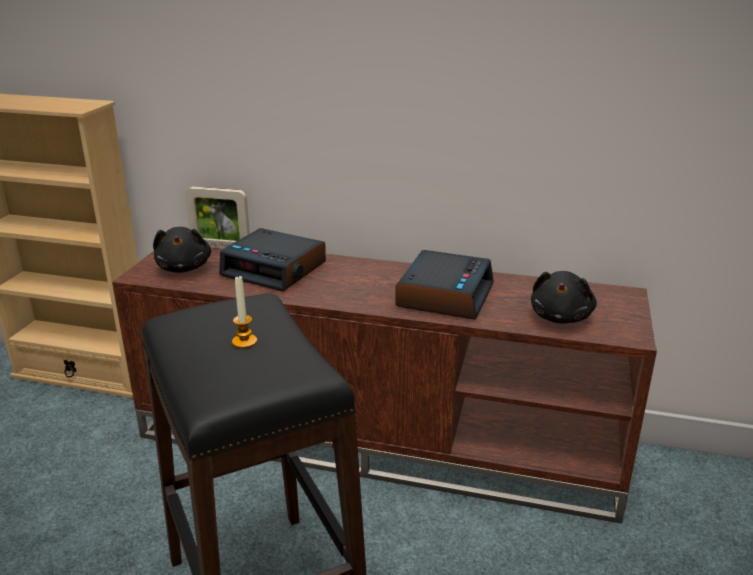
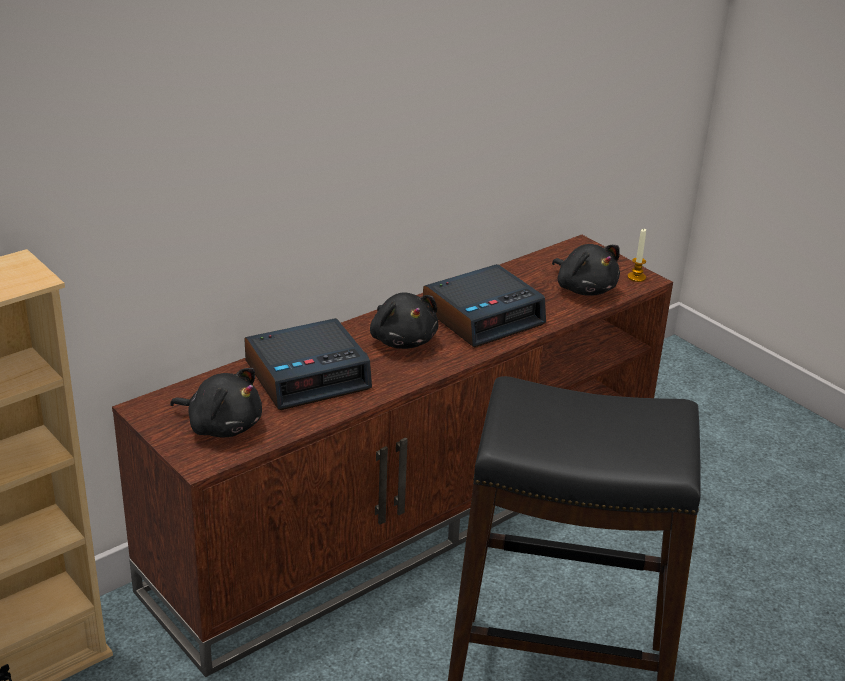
camera: 55 degrees left, 5 degrees up
picture frame [185,187,250,249] -> none
candle [232,275,257,349] -> candle moved to [627,229,646,282]
alarm clock [395,250,494,320] -> alarm clock turned 90 degrees clockwise [423,264,546,348]
none -> black plush toy [370,293,438,349]

